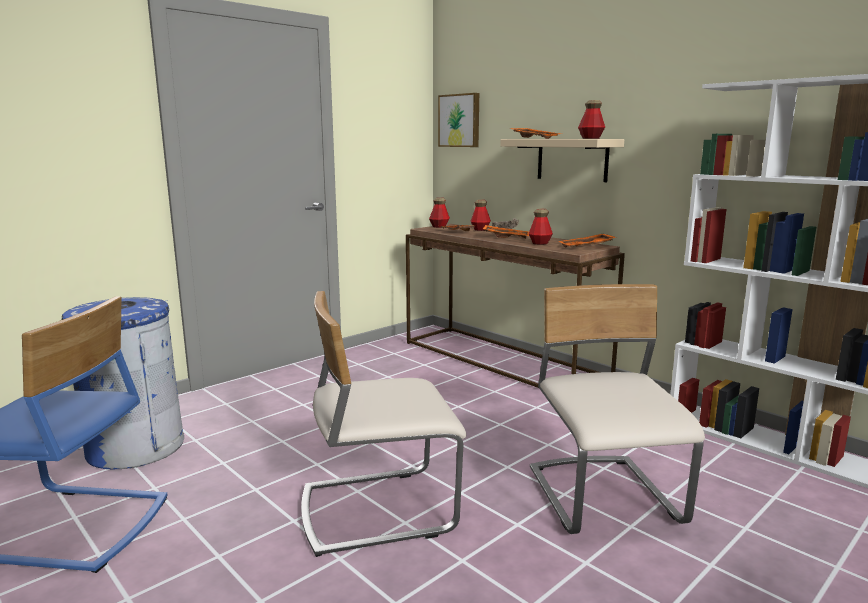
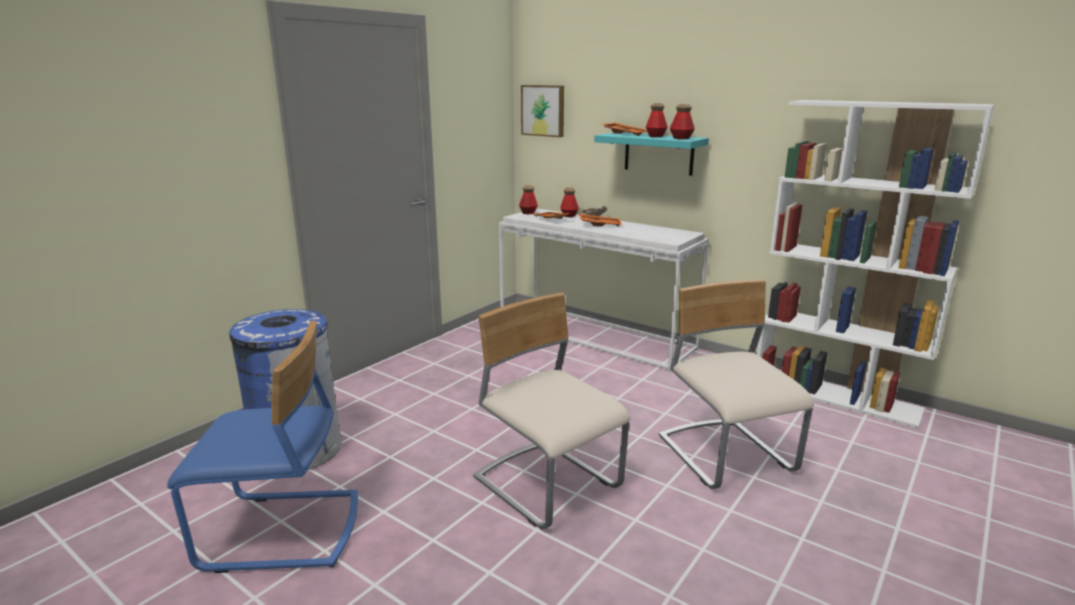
camera: 10 degrees left, 5 degrees up
beige chair [301,291,466,557] -> beige chair turned 75 degrees clockwise [473,293,630,530]
brown console table [406,224,625,388] -> white console table [499,208,709,372]
beige shelf [500,139,624,182] -> turquoise shelf [594,133,709,176]
bottle [529,209,553,245] -> bottle moved to [646,103,668,137]
orange tray [559,234,617,247] -> none

